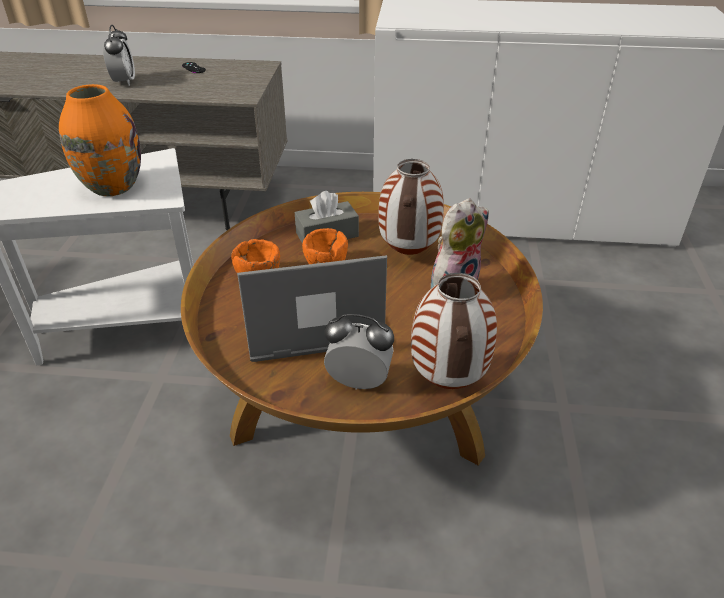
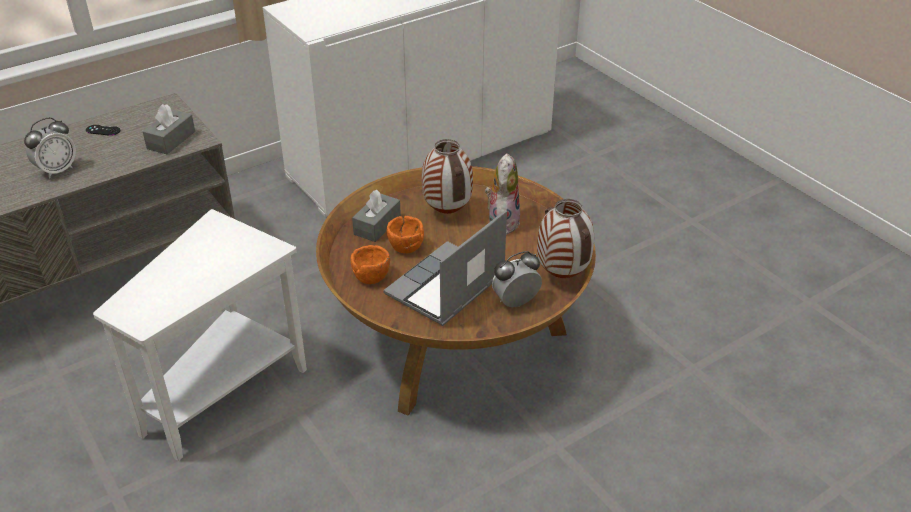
camera: 40 degrees left, 0 degrees up
orange vase [59,84,141,196] -> none
alarm clock [103,25,135,86] -> alarm clock turned 90 degrees clockwise [24,117,76,178]
none -> grey tissue box [143,104,195,154]

